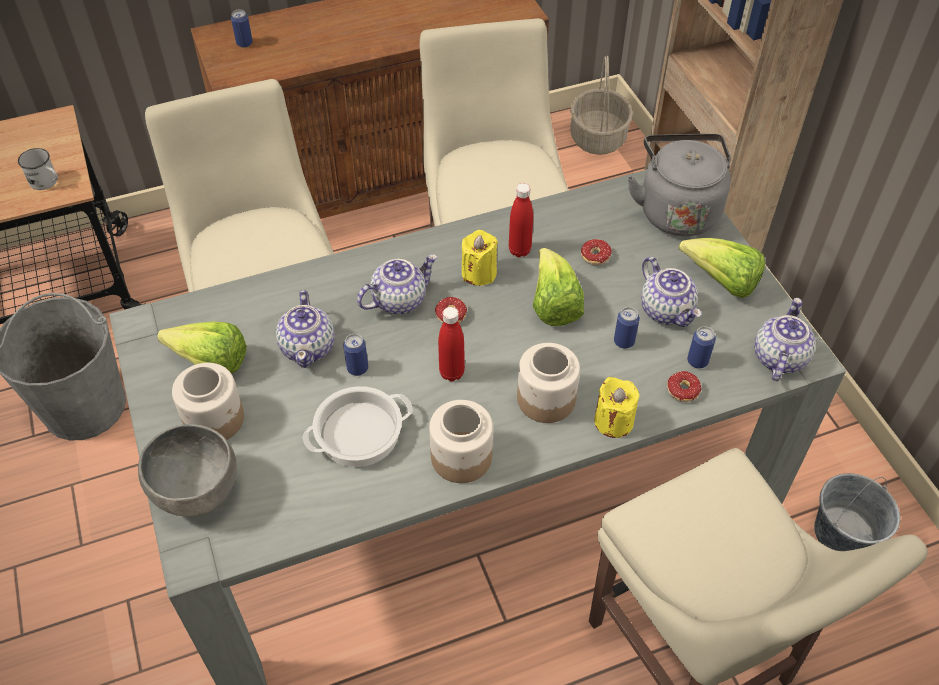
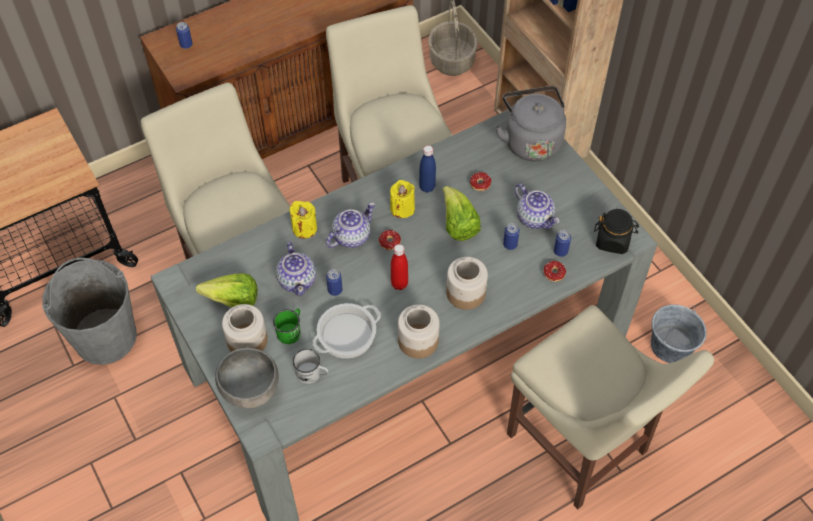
camera: 10 degrees left, 5 degrees up
white mug [18,148,58,190] -> white mug moved to [293,349,329,384]
red bottle [509,183,533,257] -> blue bottle [419,145,436,193]
yellow candle [594,377,639,438] -> yellow candle moved to [289,201,317,239]
lettuce [679,238,765,298] -> none
teapot [754,298,816,381] -> black jar [594,209,639,254]
none -> green mug [273,309,301,344]

